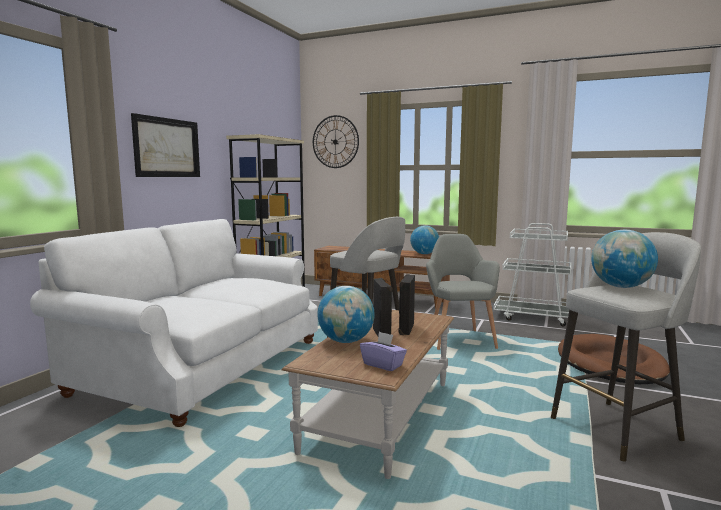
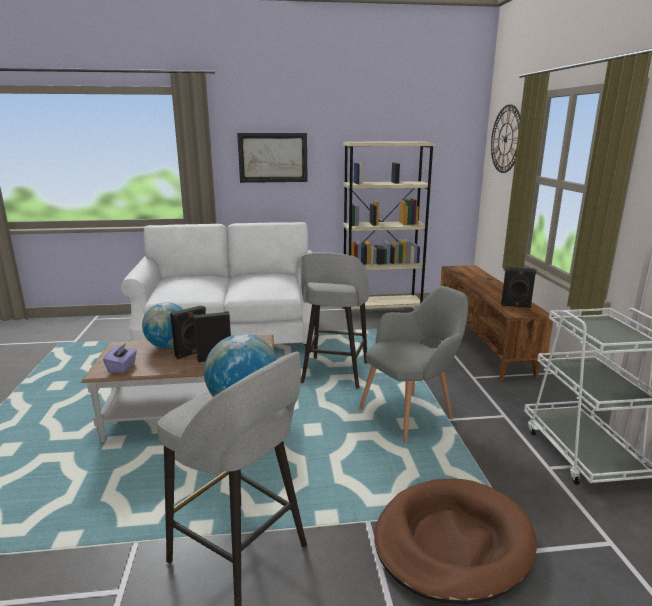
camera: 60 degrees right, 10 degrees up
globe [410,225,439,254] -> black speaker [501,267,536,308]

